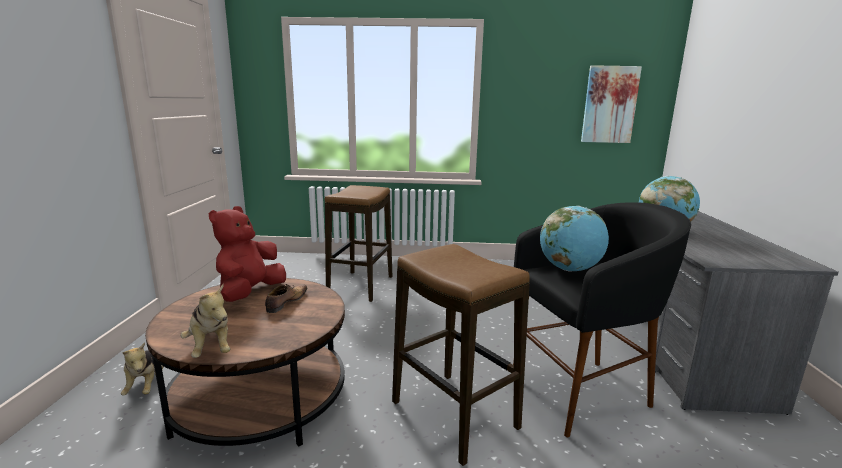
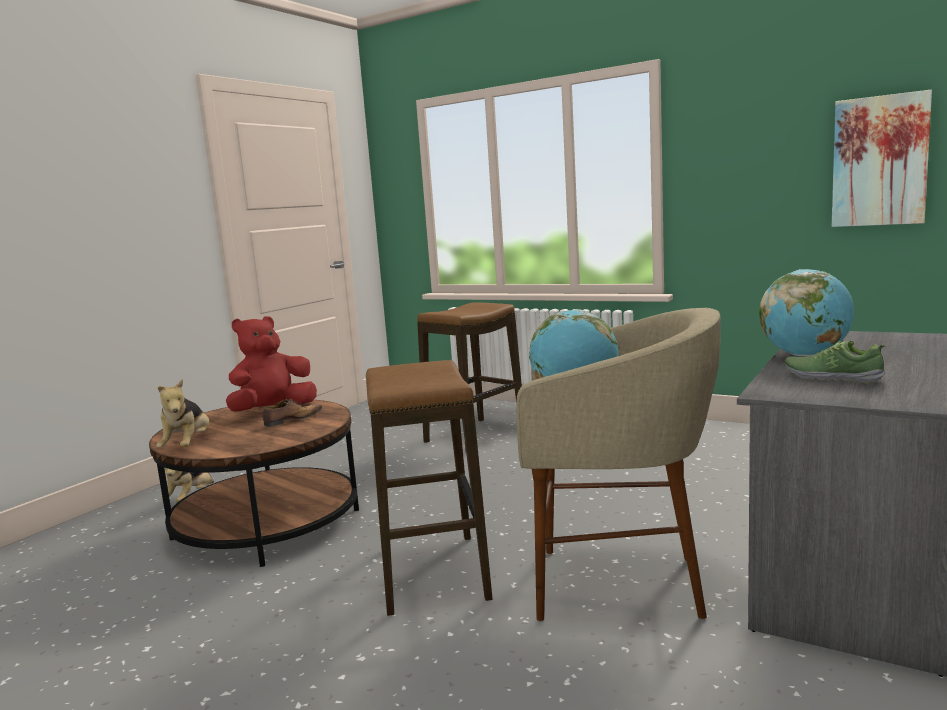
camera: 30 degrees right, 5 degrees down
black stool [513,202,691,437] -> beige stool [516,308,721,621]
none -> shoe [785,340,886,384]

